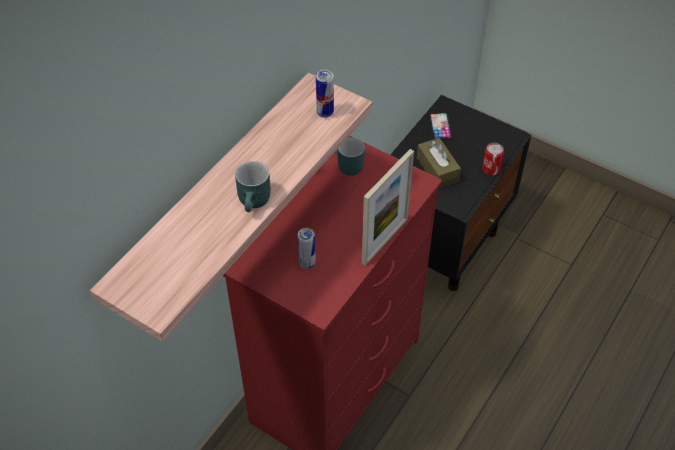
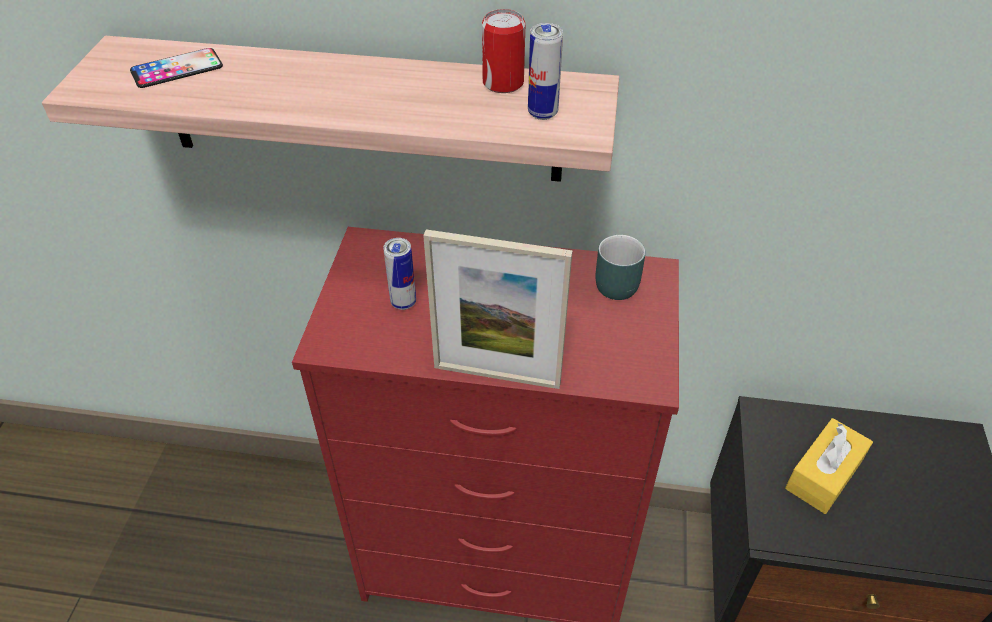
camera: 65 degrees right, 5 degrees down
turquoise mug [235,161,271,212] -> none
brown tissue box [417,138,461,189] -> yellow tissue box [785,418,873,514]
phone [430,113,452,140] -> phone moved to [130,48,223,88]
can [482,143,504,175] -> can moved to [482,9,525,93]

